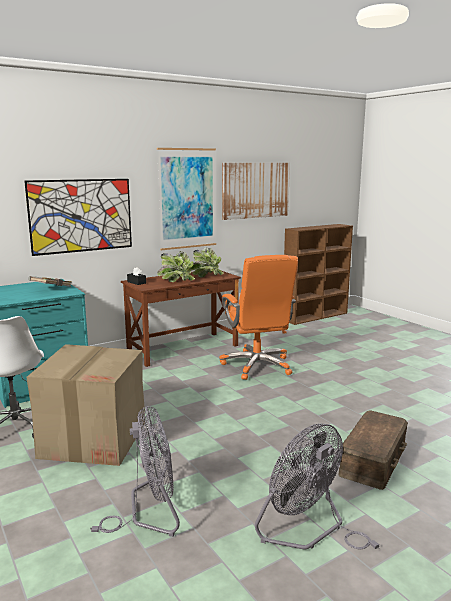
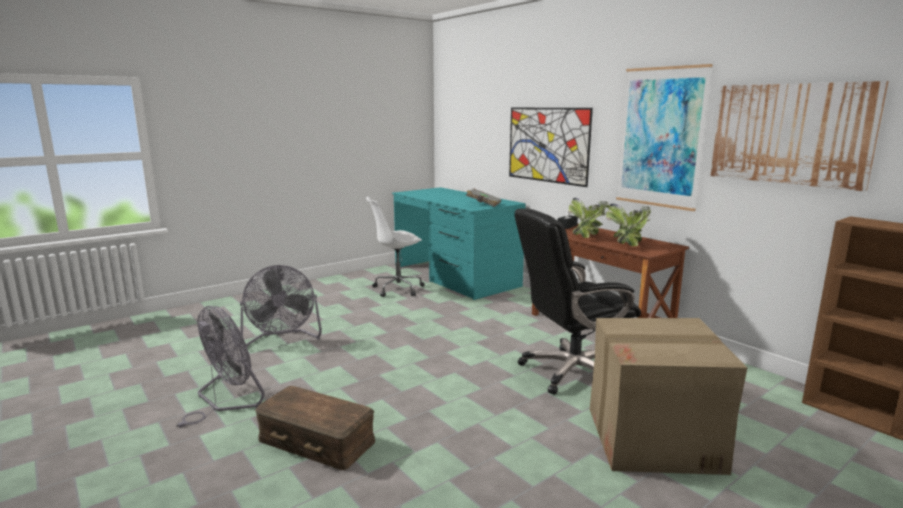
camera: 85 degrees right, 0 degrees up
cardboard box [26,344,145,466] -> cardboard box moved to [590,318,747,475]
orange office chair [219,255,298,380] -> black office chair [514,208,641,395]

